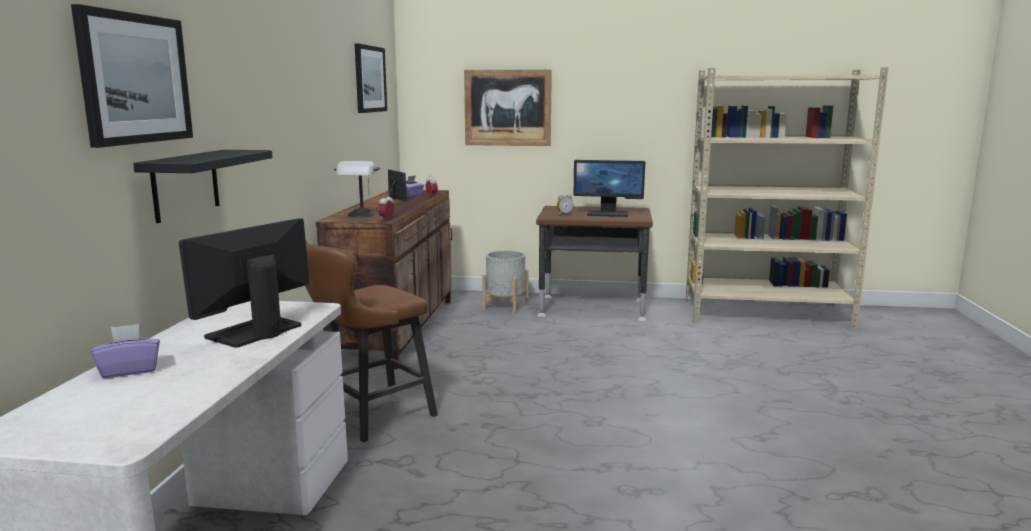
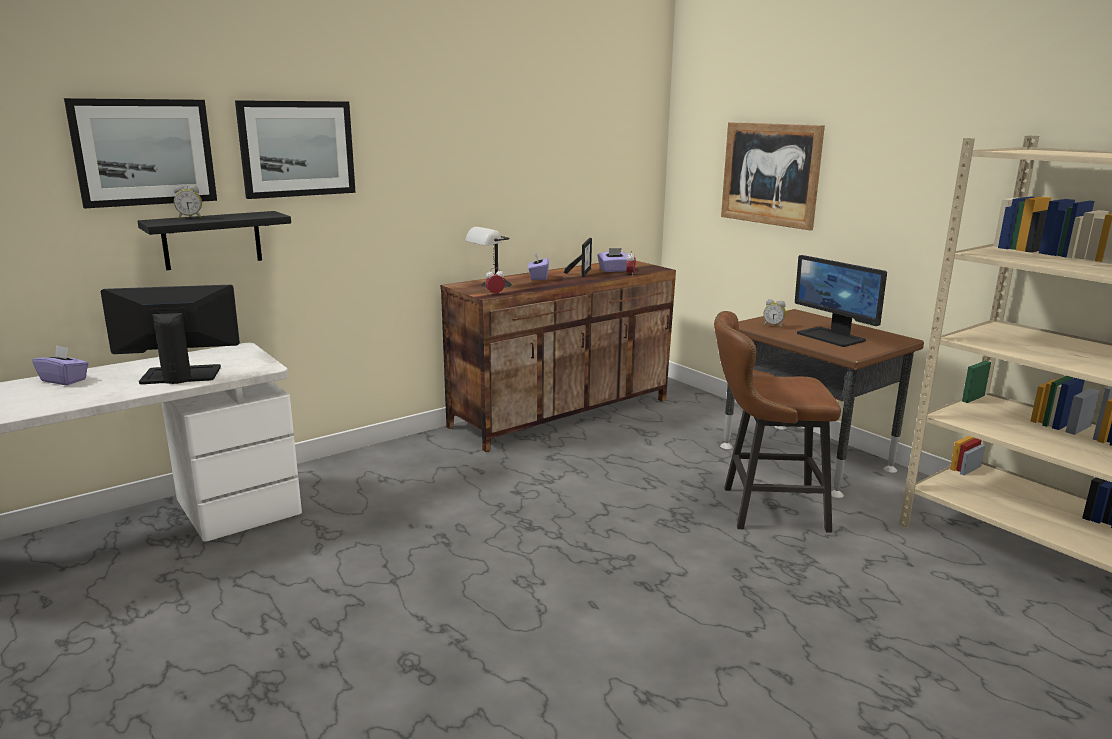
camera: 45 degrees right, 5 degrees up
brown stool [305,239,438,442] -> brown stool moved to [714,311,841,533]
picture [355,44,387,113] -> picture moved to [235,100,356,199]
grey planter [482,251,529,314] -> none
none -> alarm clock [174,185,202,219]
none -> purple tissue box [528,253,549,280]

